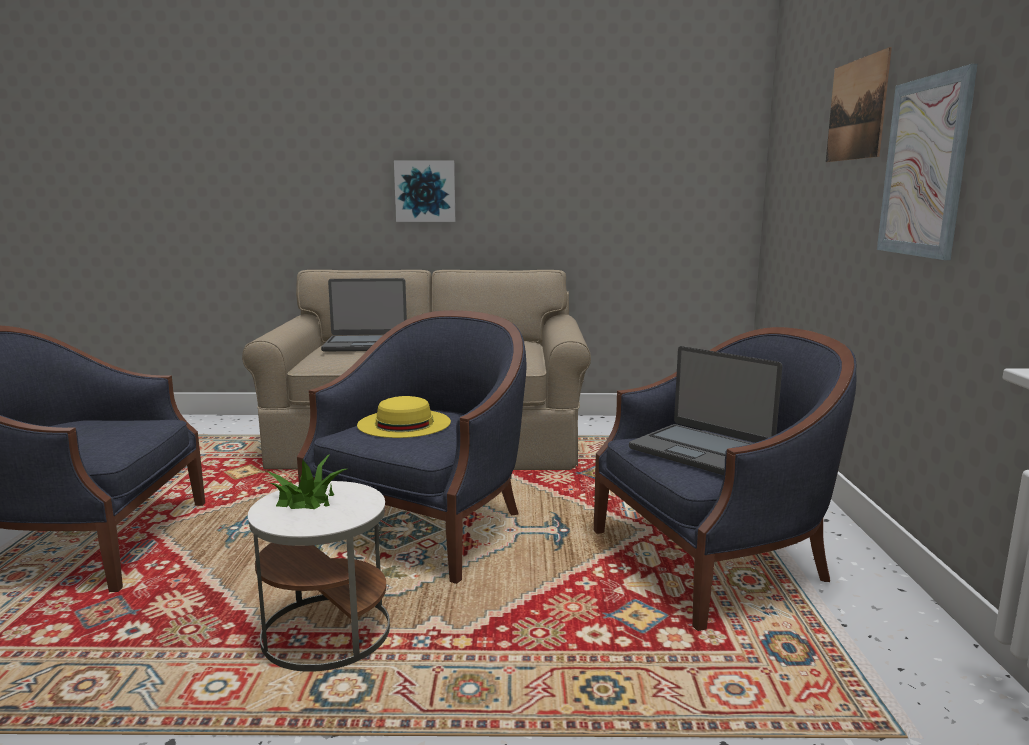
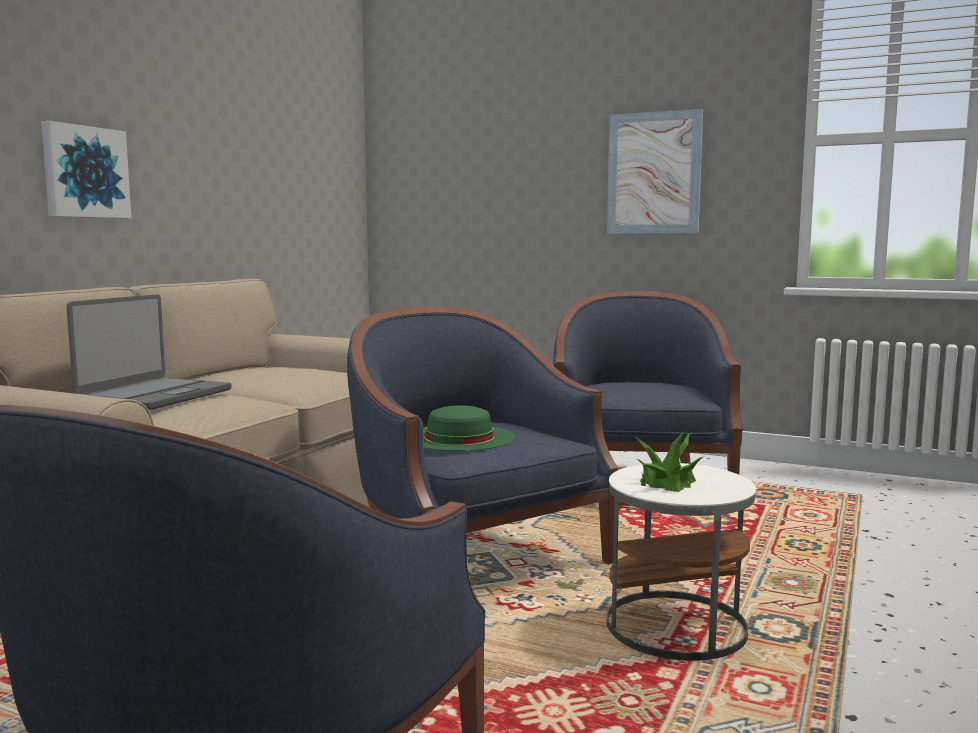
camera: 65 degrees left, 5 degrees down
yellow hat [357,396,451,438] -> green hat [423,405,516,451]
laptop [629,346,782,475] -> none
picture [826,47,892,162] -> none

